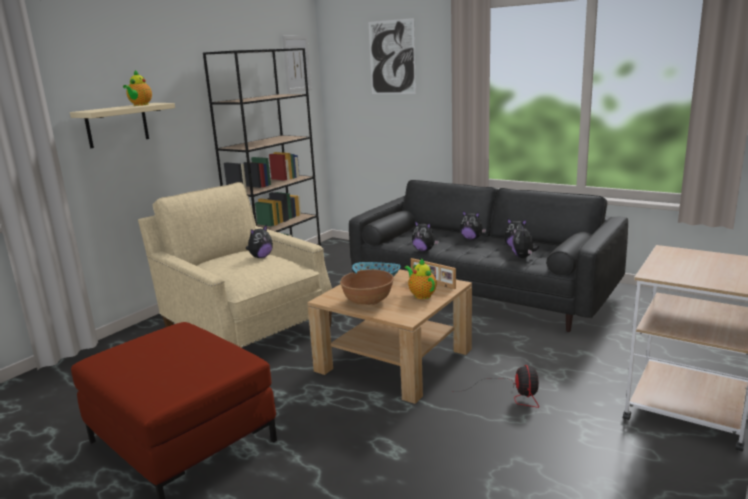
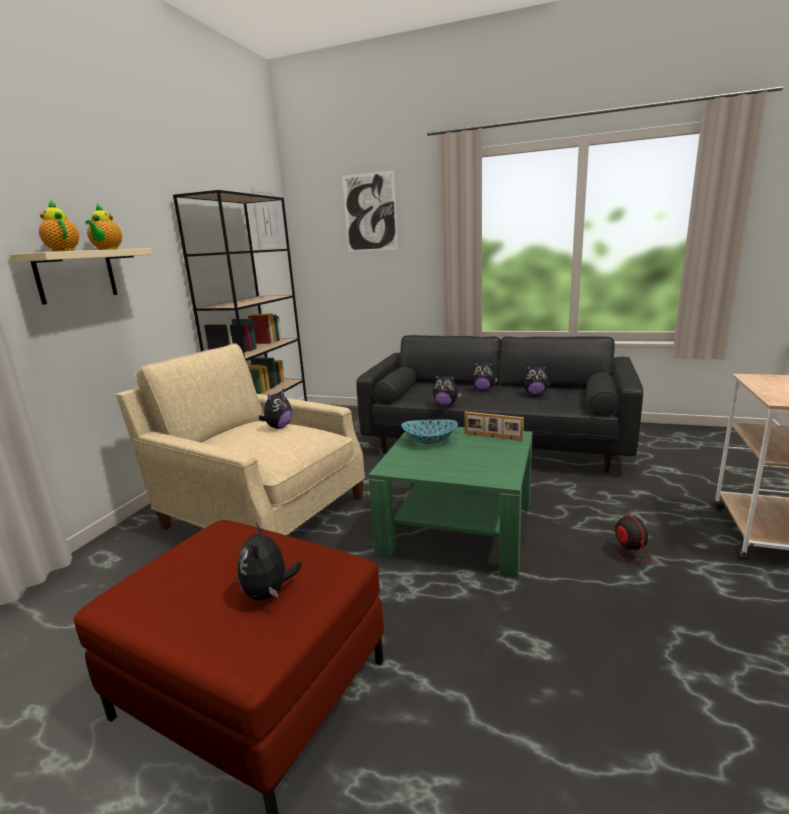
camera: 15 degrees left, 0 degrees up
brown coffee table [307,269,472,404] -> green coffee table [369,427,532,578]
brown bowl [340,269,394,305] -> none
teapot [404,258,437,299] -> teapot moved to [39,200,79,252]
plush toy [512,225,539,258] -> plush toy moved to [237,523,302,600]

